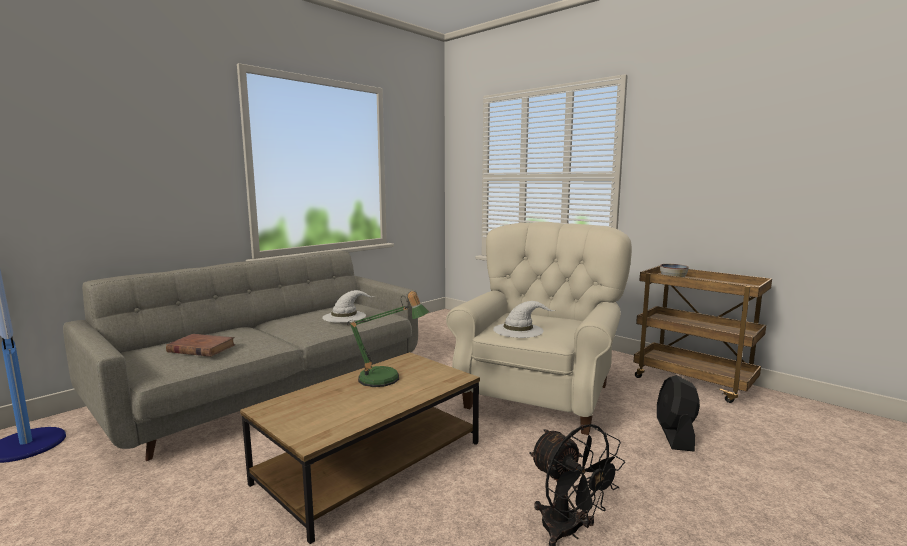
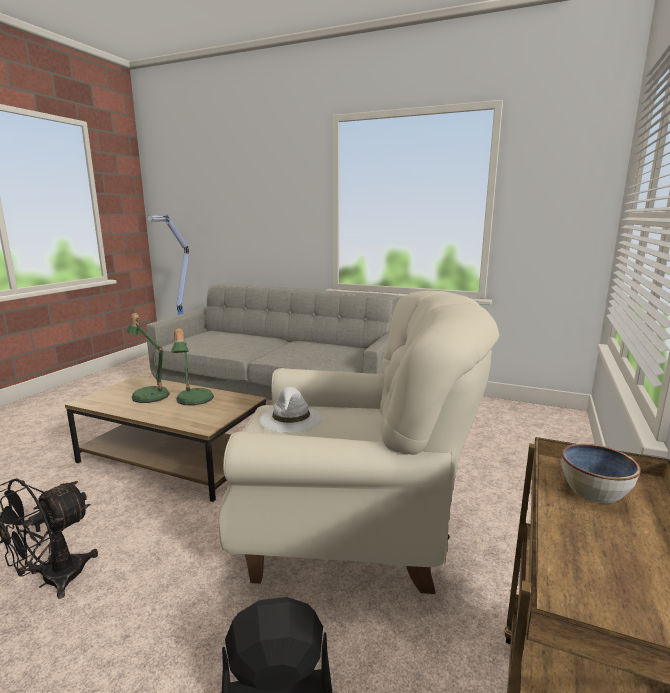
camera: 70 degrees right, 5 degrees up
brown book [166,334,235,357] -> none
white hat [322,290,374,323] -> none
none -> table lamp [126,313,170,403]

